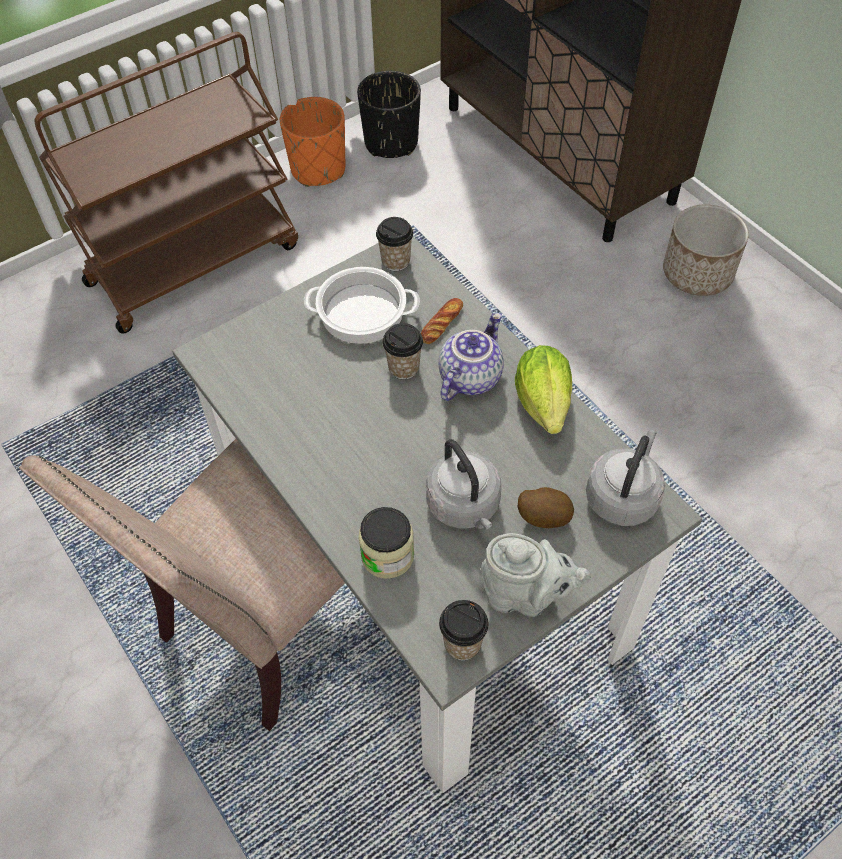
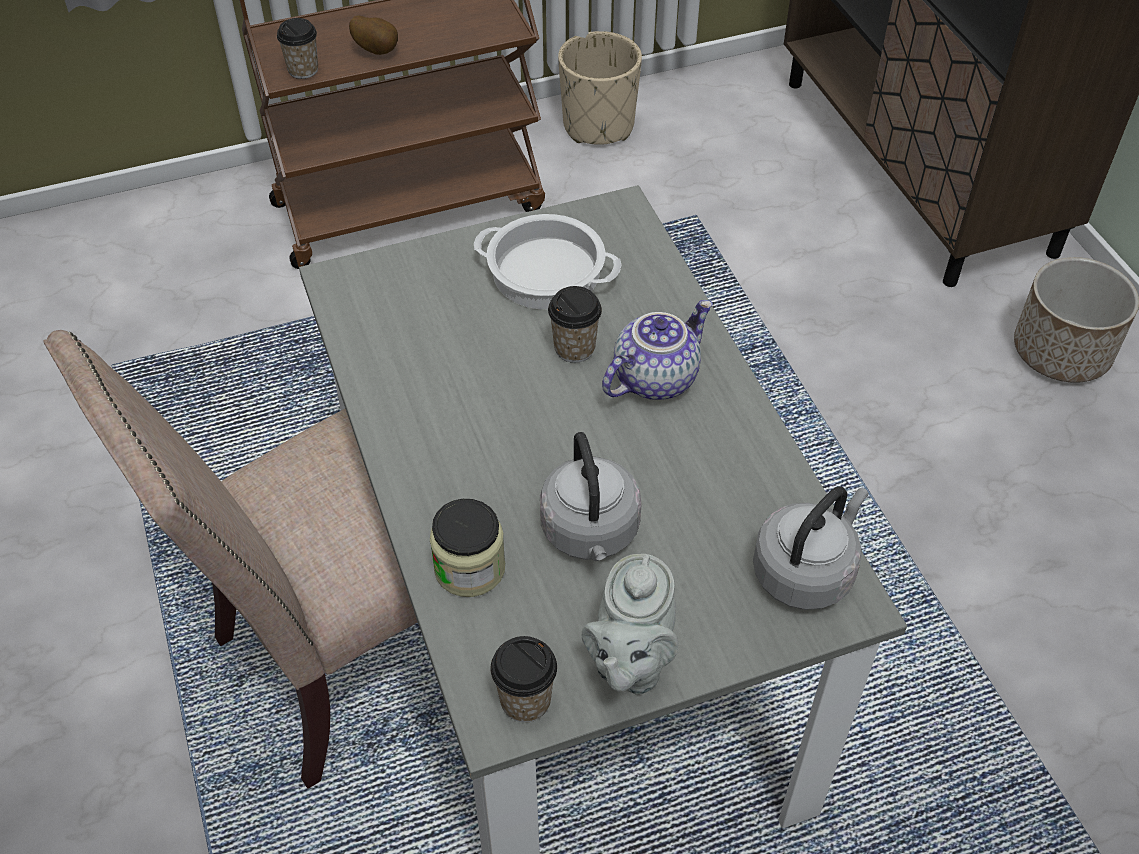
camera: 15 degrees right, 5 degrees down
orange planter [280,97,346,187] -> beige planter [558,31,642,145]
black planter [357,71,421,158] -> none
cup [376,217,413,271] -> cup moved to [277,18,318,79]
bread [421,298,463,344] -> none
grey teapot [481,533,591,617] -> grey teapot turned 75 degrees clockwise [582,554,679,695]
lettuce [515,345,572,434] -> none
potato [518,487,574,528] -> potato moved to [349,15,398,55]

